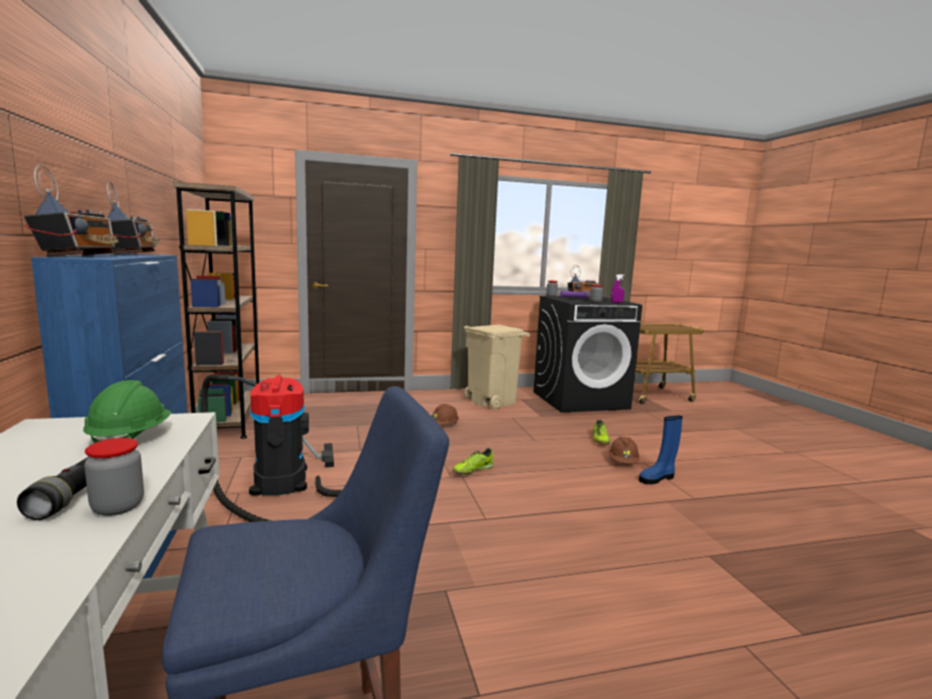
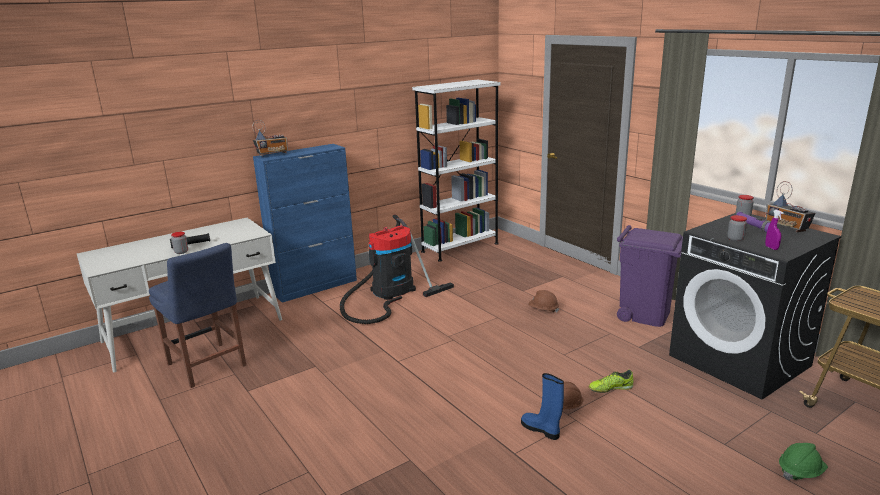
camera: 70 degrees right, 10 degrees up
green hard hat [83,380,172,443] -> green hard hat moved to [779,443,828,480]
radio [107,181,160,254] -> none
brown bookcase [173,182,259,439] -> white bookcase [412,80,501,262]
shoe [453,448,493,474] -> none
beige trash can [464,325,530,409] -> purple trash can [617,225,683,327]

